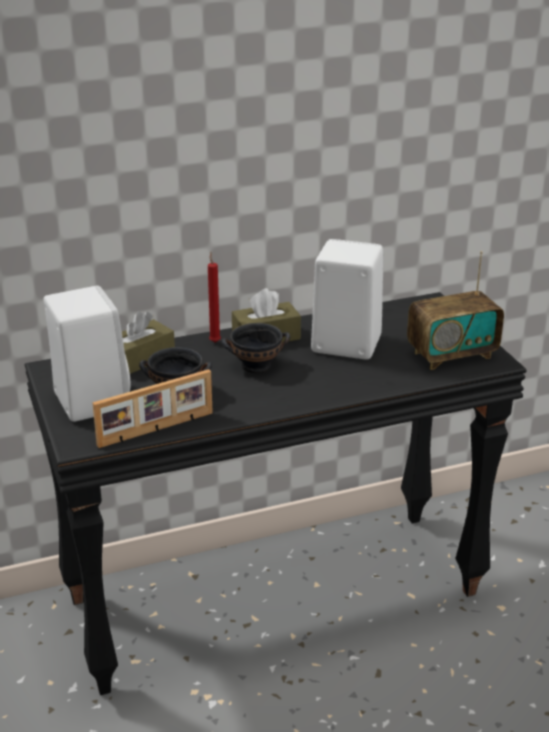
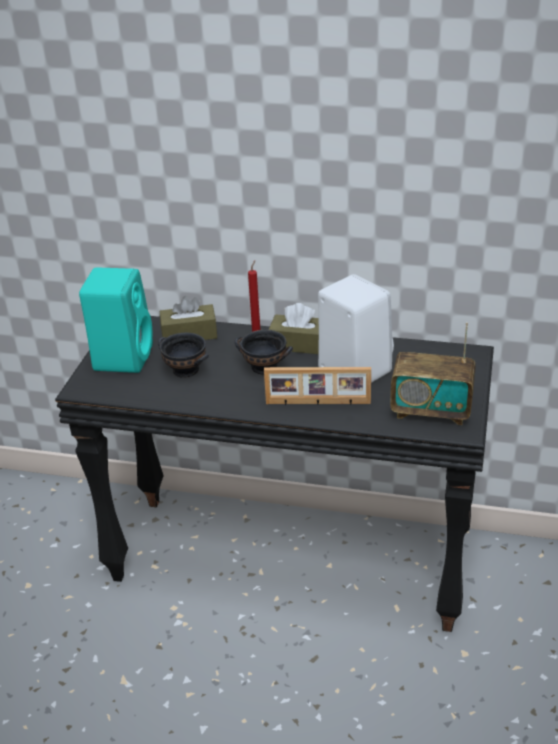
camera: 35 degrees right, 5 degrees up
white speaker [44,286,130,422] -> turquoise speaker [79,268,153,373]
picture frame [92,369,213,448] -> picture frame moved to [264,367,371,405]

